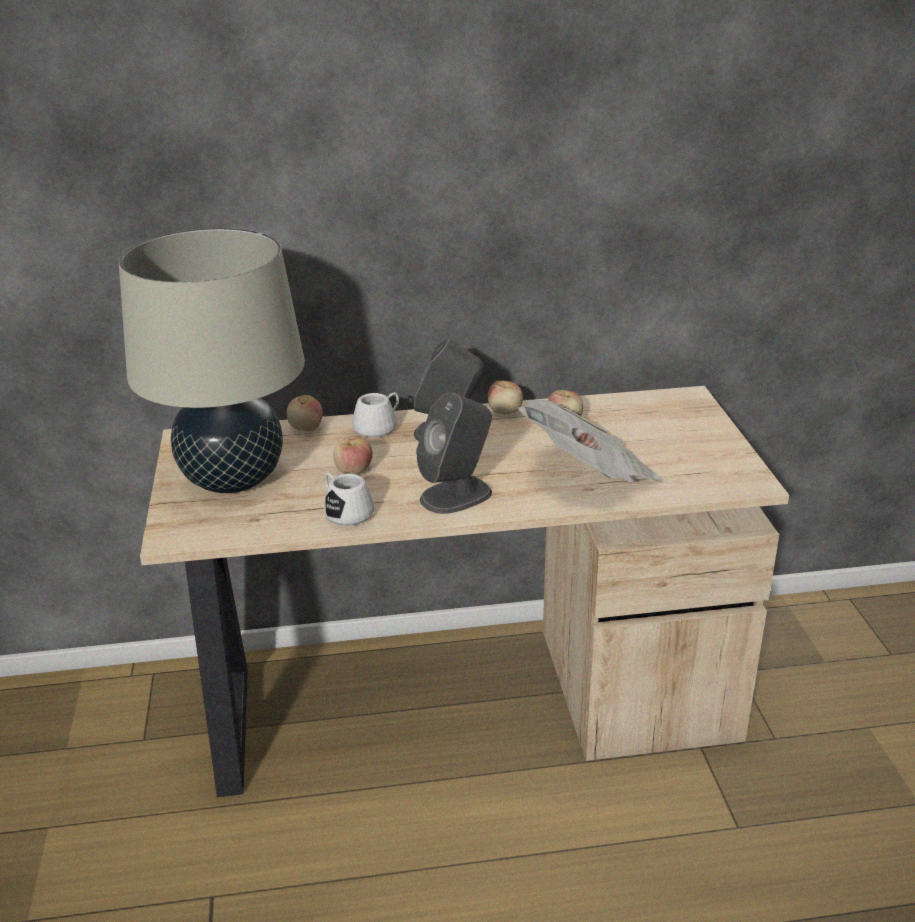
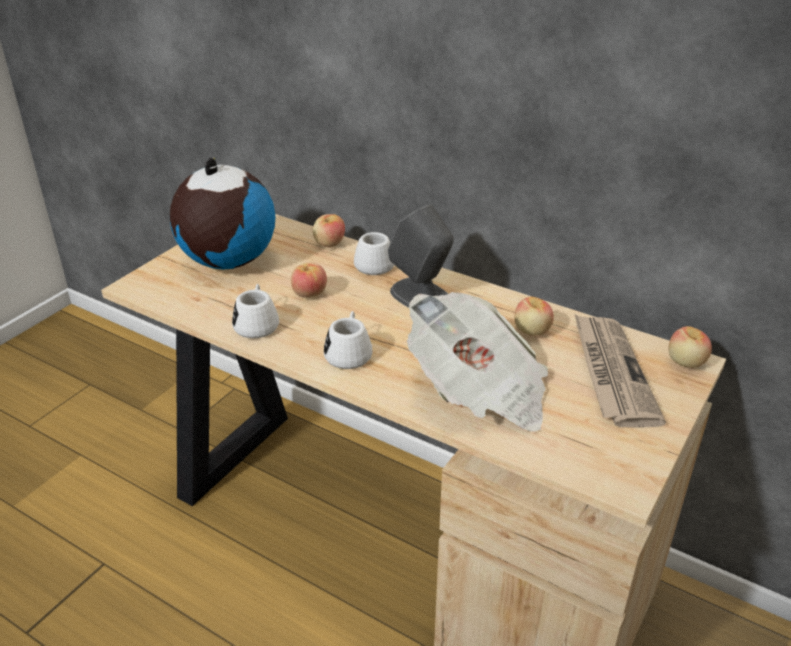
camera: 40 degrees right, 5 degrees up
beige table lamp [119,228,305,493] -> globe [170,157,275,270]
grey speaker [416,393,492,514] -> white mug [324,311,372,369]
apple [488,381,523,414] -> apple moved to [669,326,712,368]
none -> newspaper [574,314,666,427]

